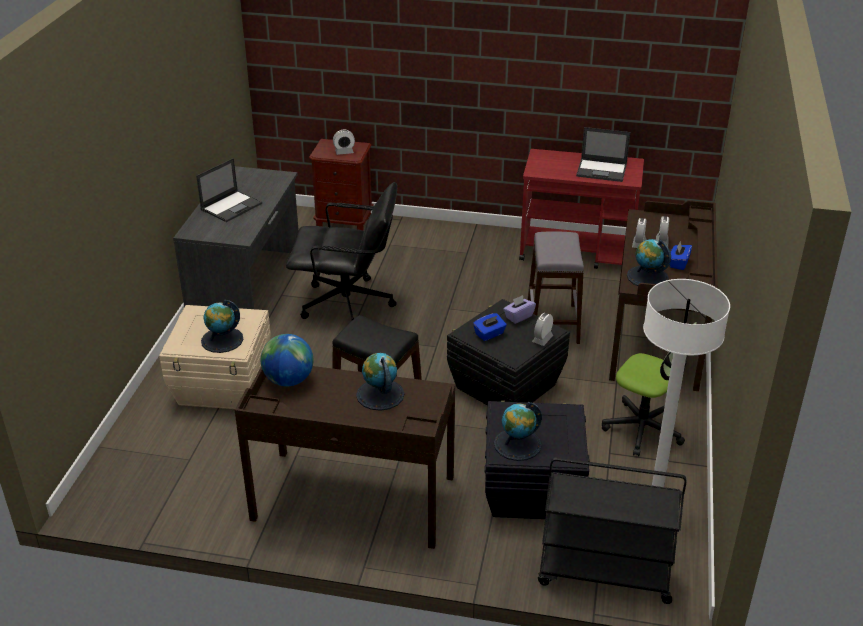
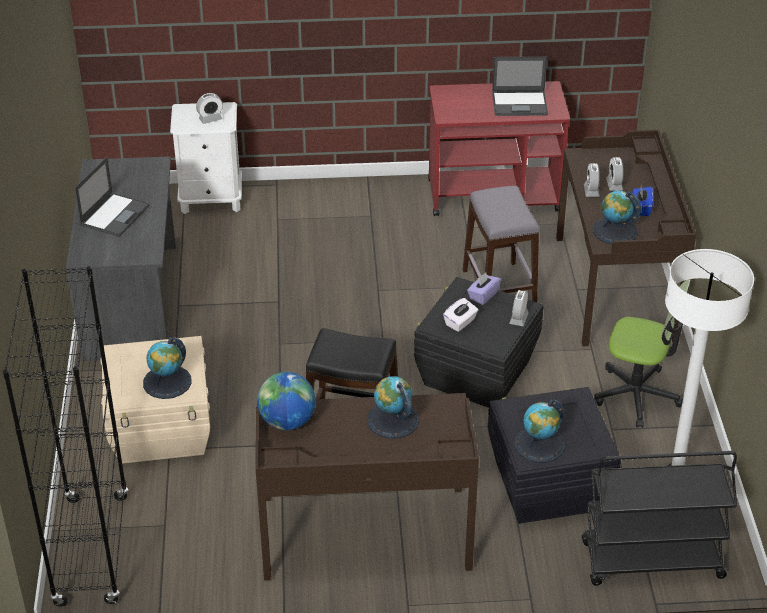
camera: 15 degrees left, 5 degrees up
black office chair [286,182,397,320] -> none
brown nightstand [309,139,374,231] -> white nightstand [170,102,242,214]
blue tissue box [473,313,507,341] -> white tissue box [443,298,478,332]
none -> black bookcase [3,266,129,607]

